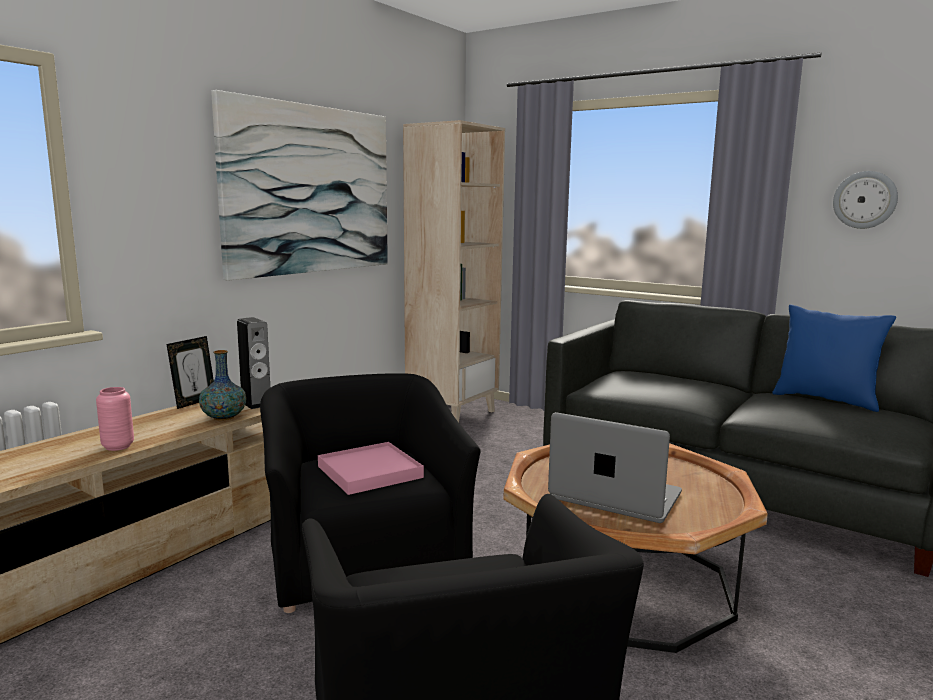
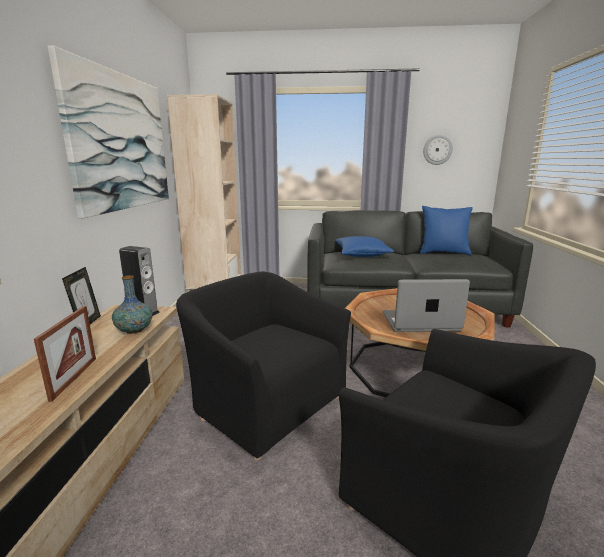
camera: 30 degrees left, 5 degrees up
pink vase [96,387,134,451] -> picture frame [34,306,96,402]
pink tray [318,442,424,495] -> none
none -> blue pillow [335,236,394,257]

